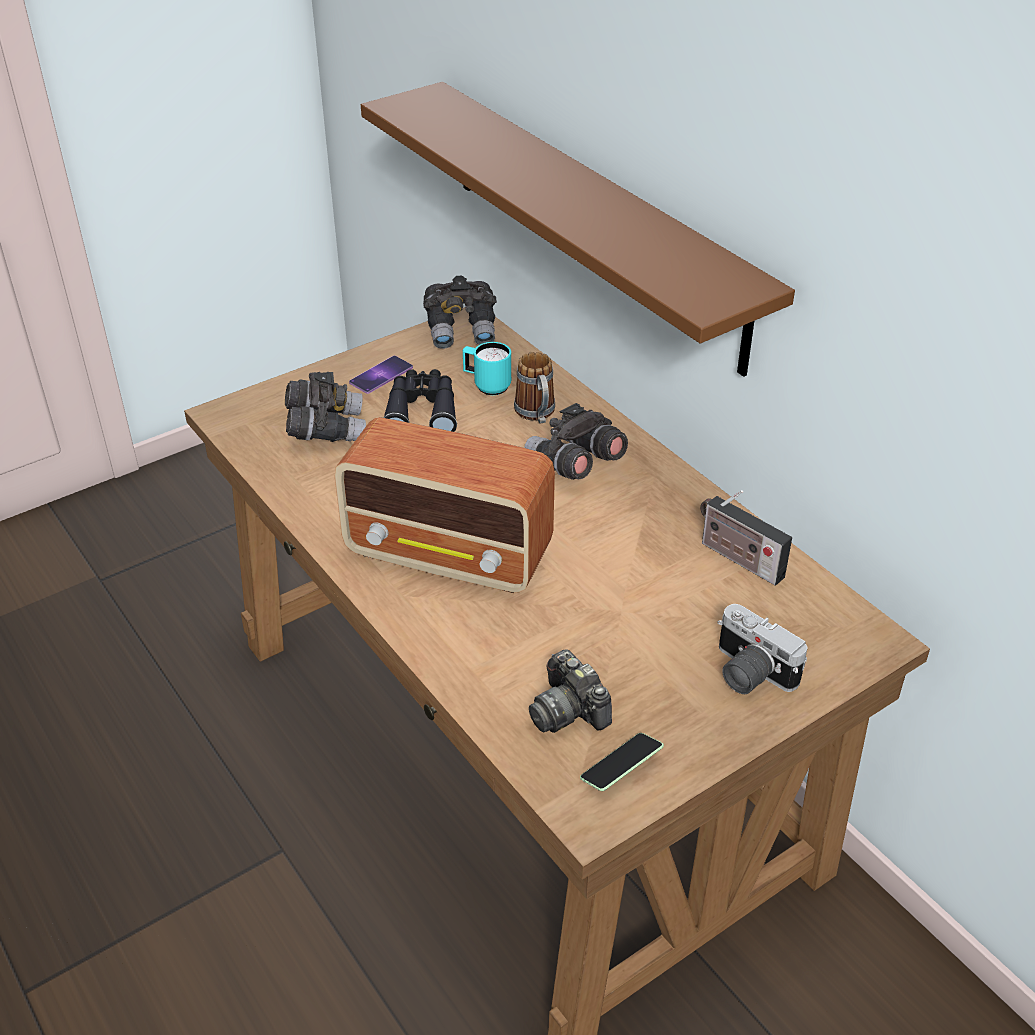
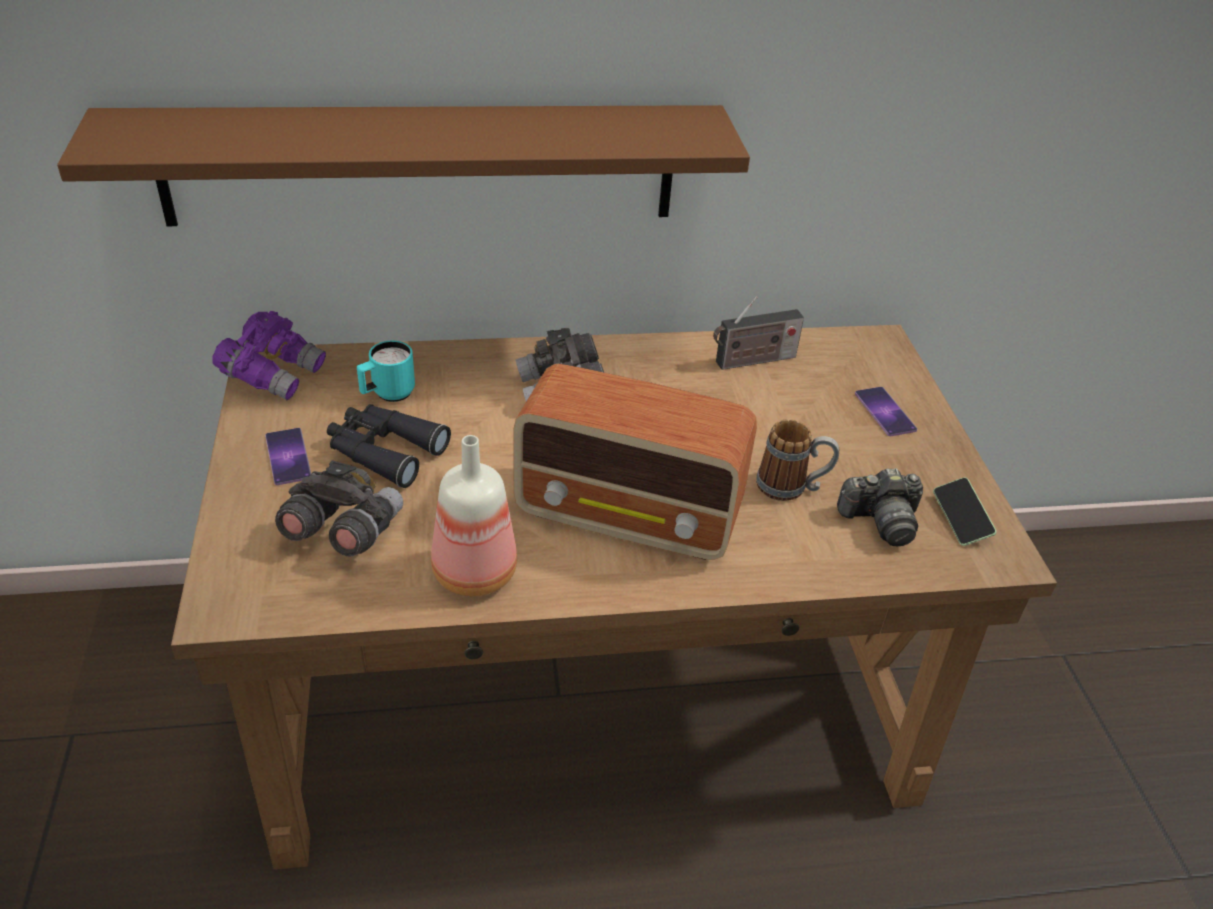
camera: 65 degrees left, 0 degrees up
radio [335,417,555,593] -> radio turned 60 degrees clockwise [513,364,757,560]
grey binoculars [423,276,497,349] -> purple binoculars [212,311,326,400]
mug [514,352,555,424] -> mug moved to [756,419,839,501]
camera [717,604,808,694] -> phone [855,387,917,436]
none -> bottle [431,435,517,597]

